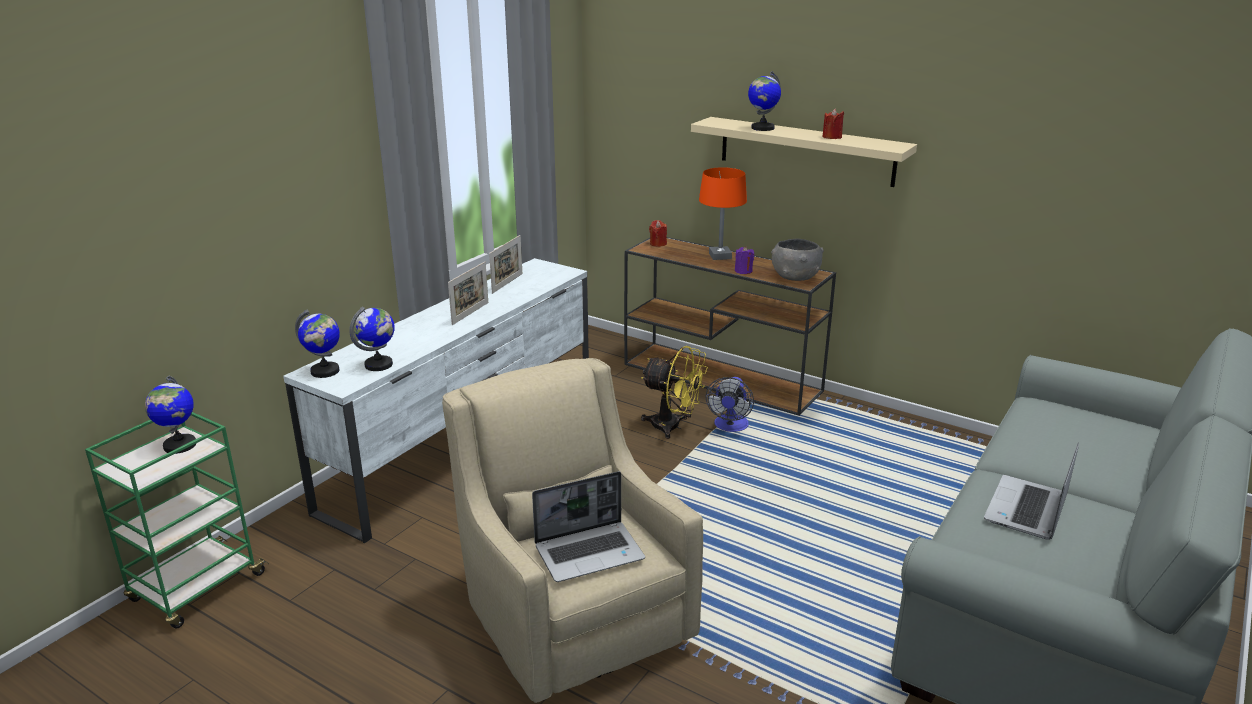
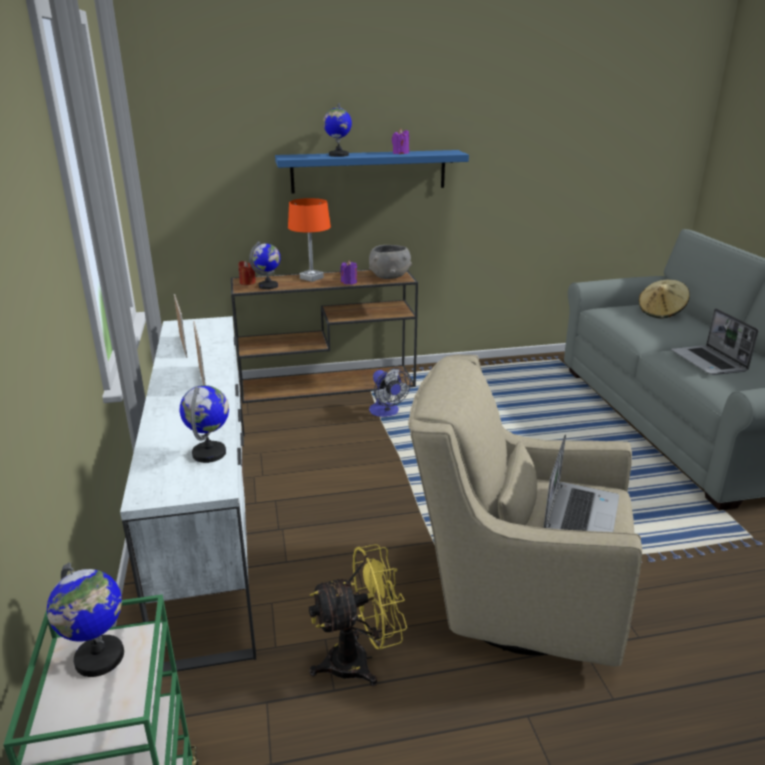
camera: 45 degrees left, 0 degrees up
globe [295,310,340,378] -> globe moved to [249,241,281,289]
yellow fan [641,346,708,439] -> yellow fan moved to [309,544,407,686]
beige shelf [691,117,917,187] -> blue shelf [275,150,469,194]
red candle [822,108,844,139] -> purple candle [392,129,409,154]
none -> beige hat [639,280,690,318]

